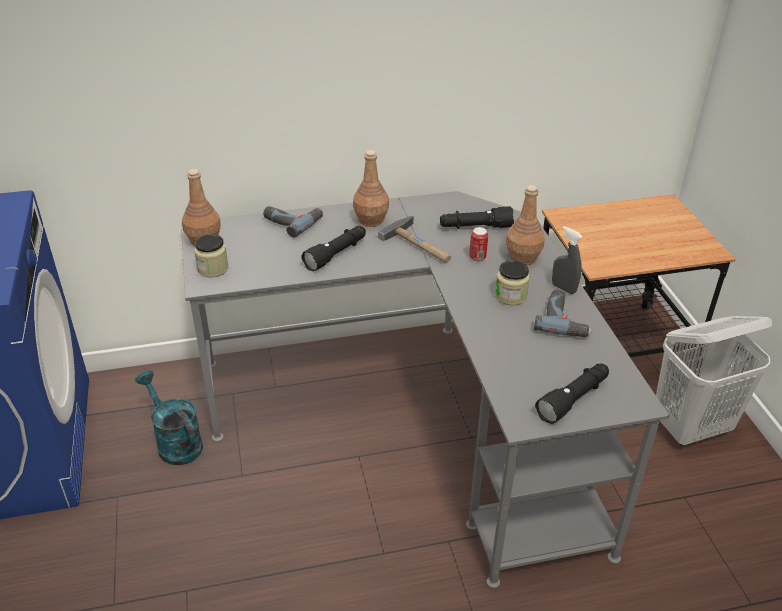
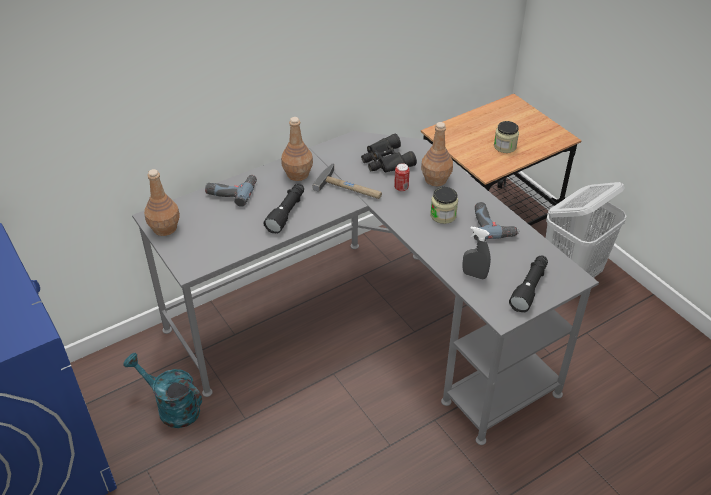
camera: 20 degrees left, 5 degrees up
jar [194,234,229,277] -> jar moved to [494,121,519,153]
black flashlight [440,206,514,229] -> black binoculars [361,134,417,172]
grey spray bottle [552,226,582,294] -> grey spray bottle moved to [462,226,491,280]

